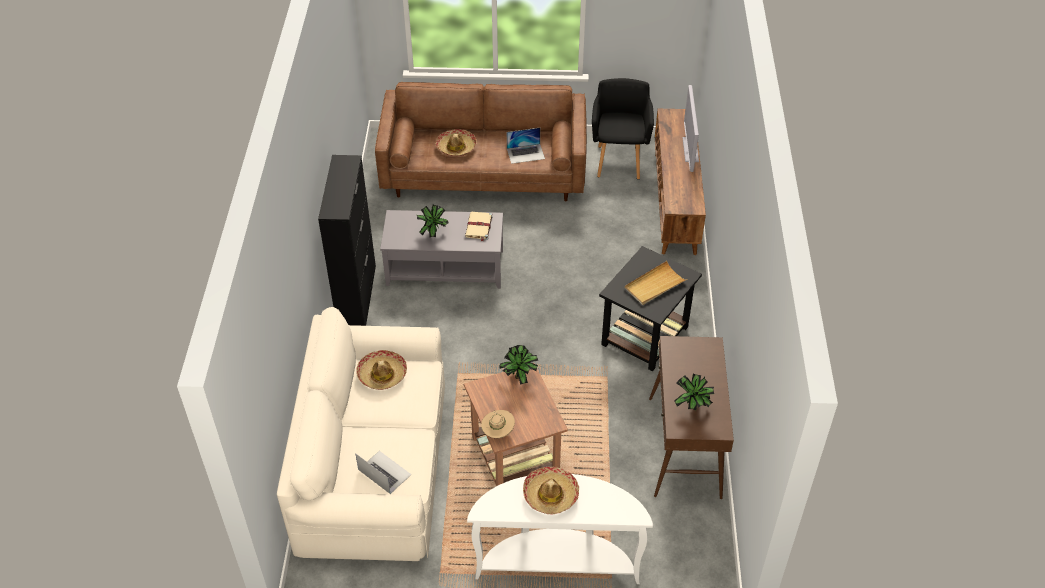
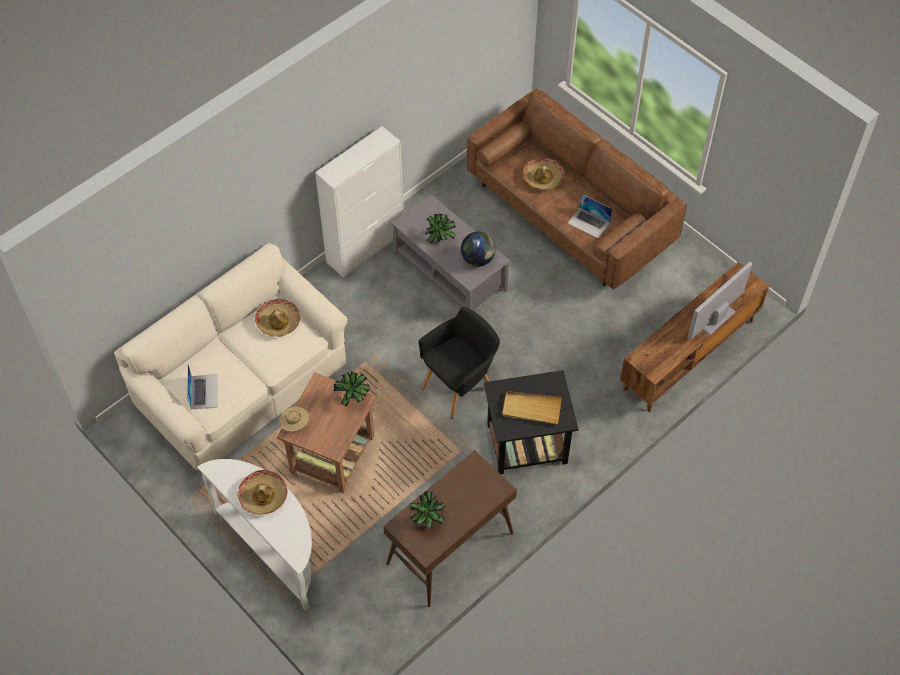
camera: 45 degrees right, 10 degrees up
black cabinet [318,155,376,326] -> white cabinet [315,126,404,277]
beige book [465,212,493,241] -> globe [461,232,496,266]
black armchair [592,78,654,179] -> black armchair moved to [419,307,500,419]

